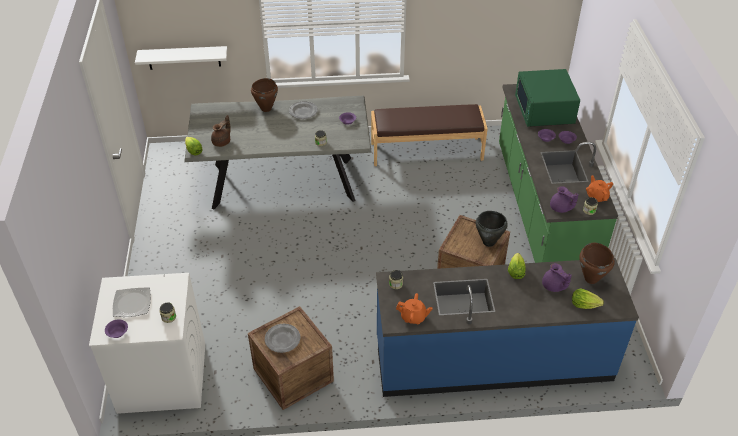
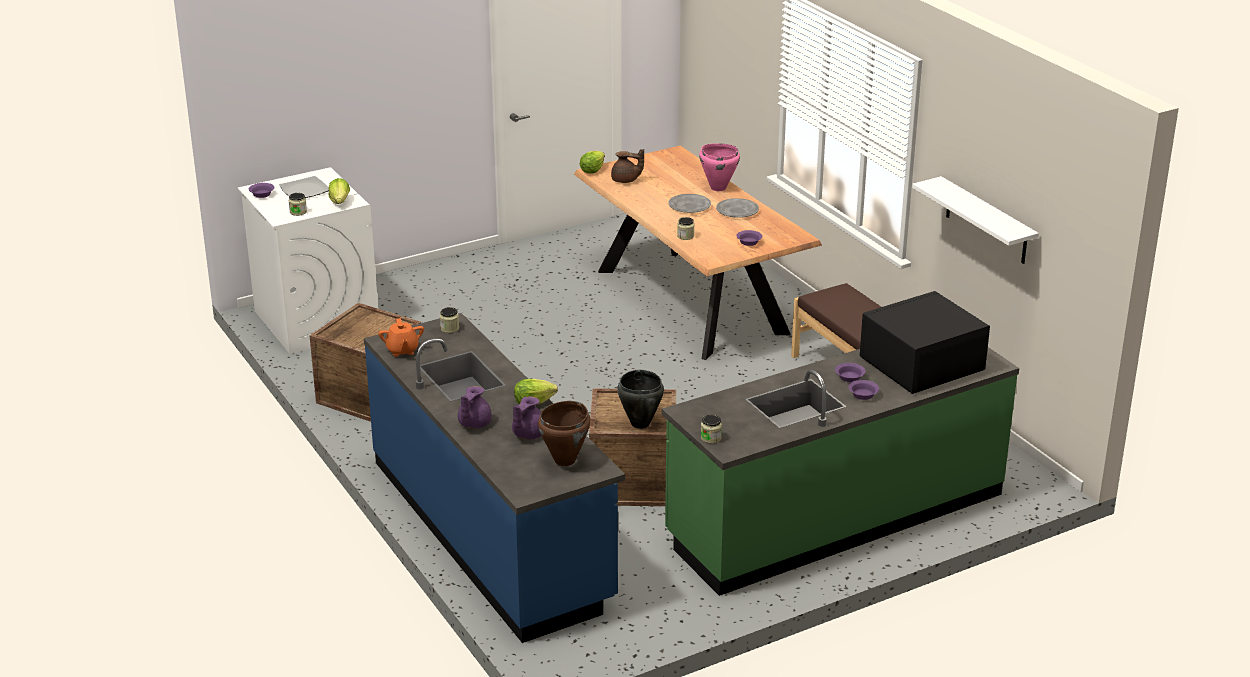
camera: 65 degrees right, 15 degrees down
white shelf [135,46,227,70] -> white shelf moved to [912,176,1039,264]
grey dining table [184,96,372,209] -> brown dining table [574,146,822,360]
brown cooking pot [251,78,278,112] -> pink cooking pot [699,143,740,191]
grey plate [265,324,300,353] -> grey plate moved to [668,194,711,213]
green microwave [515,69,580,127] -> black microwave [860,291,990,394]
purple teapot [550,186,579,213] -> purple teapot moved to [458,386,492,429]
lettuce [572,288,604,309] -> lettuce moved to [329,178,350,204]
orange teapot [586,175,613,202] -> none

